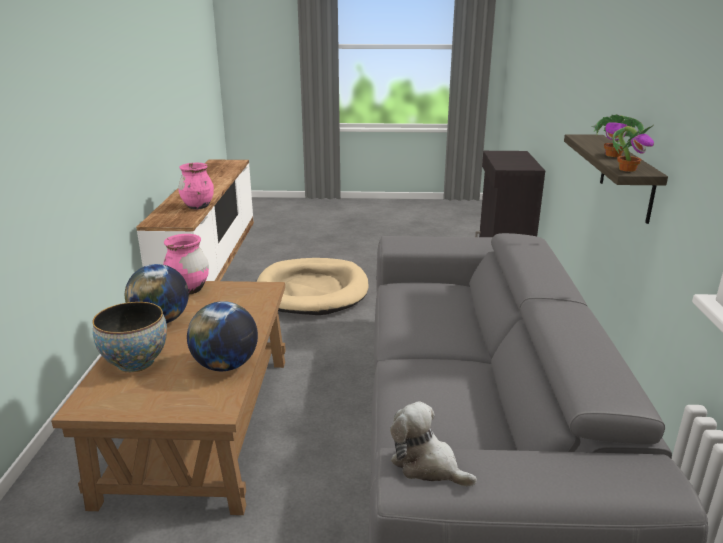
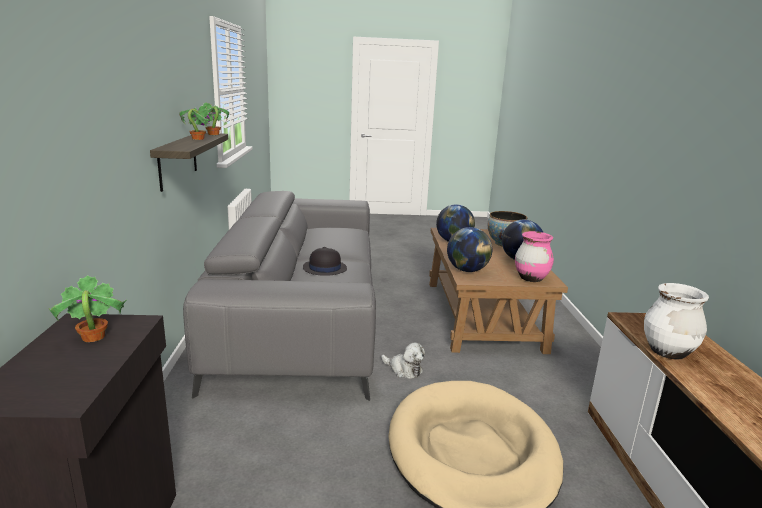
camera: 175 degrees right, 5 degrees down
pink vase [178,163,214,210] -> white vase [644,283,709,359]
plush toy [390,401,477,487] -> plush toy moved to [381,342,425,379]
none -> potted plant [49,275,127,342]
none -> black hat [303,247,347,276]
none -> globe [447,227,492,272]

